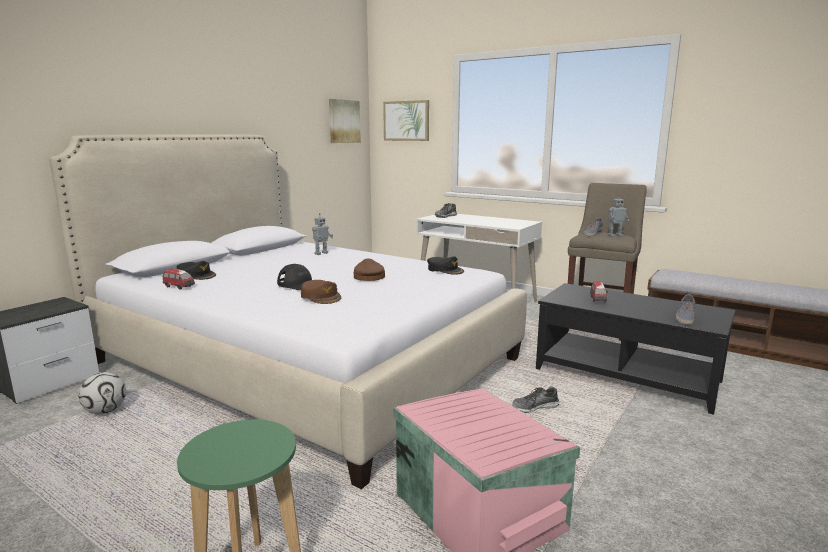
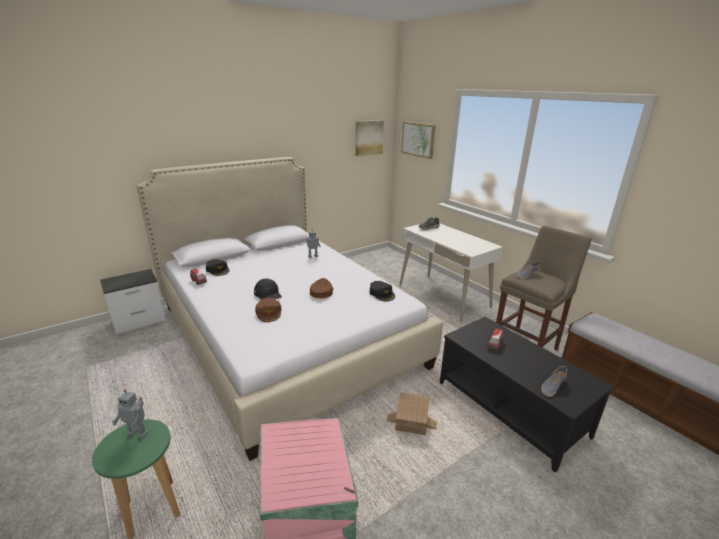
camera: 20 degrees right, 10 degrees up
football [78,372,126,414] -> none
shoe [512,386,560,413] -> toy house [387,392,437,435]
toy robot [607,194,629,237] -> toy robot moved to [112,389,148,439]

